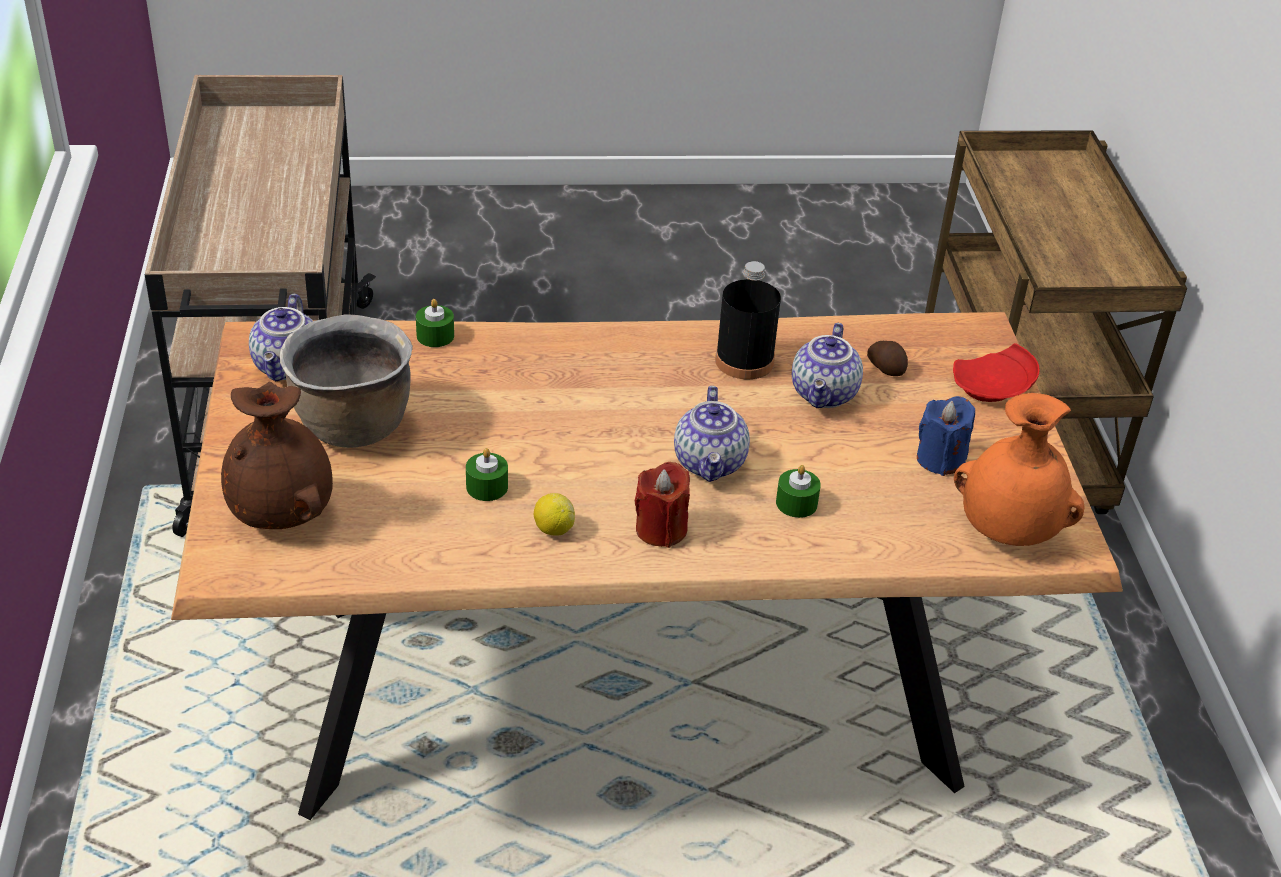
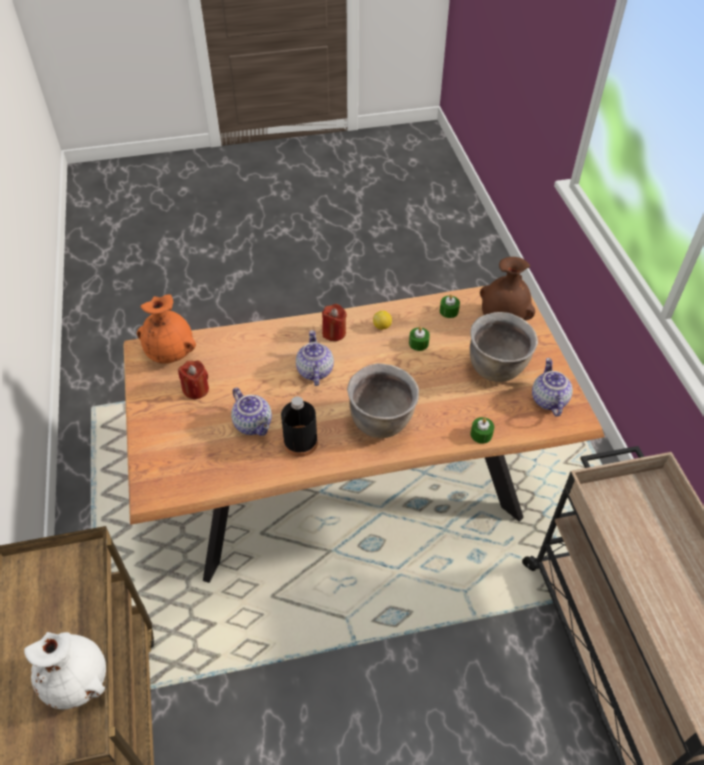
camera: 175 degrees right, 10 degrees up
green candle [776,465,821,518] -> green candle moved to [440,294,460,318]
teapot [792,323,863,408] -> teapot turned 135 degrees clockwise [231,387,272,436]
potato [867,341,908,376] -> none
blue candle [917,396,975,476] -> red candle [178,361,209,399]
red plate [953,343,1039,402] -> none
none -> white vase [24,632,106,709]
none -> brown cooking pot [347,363,419,438]

